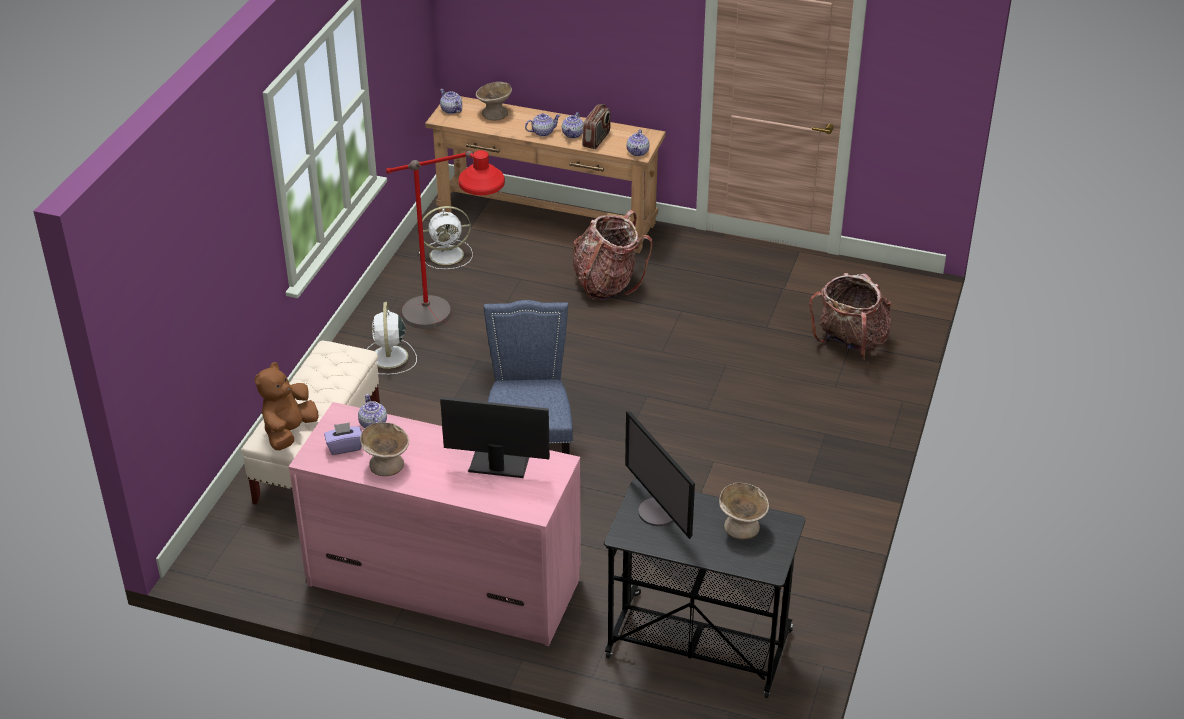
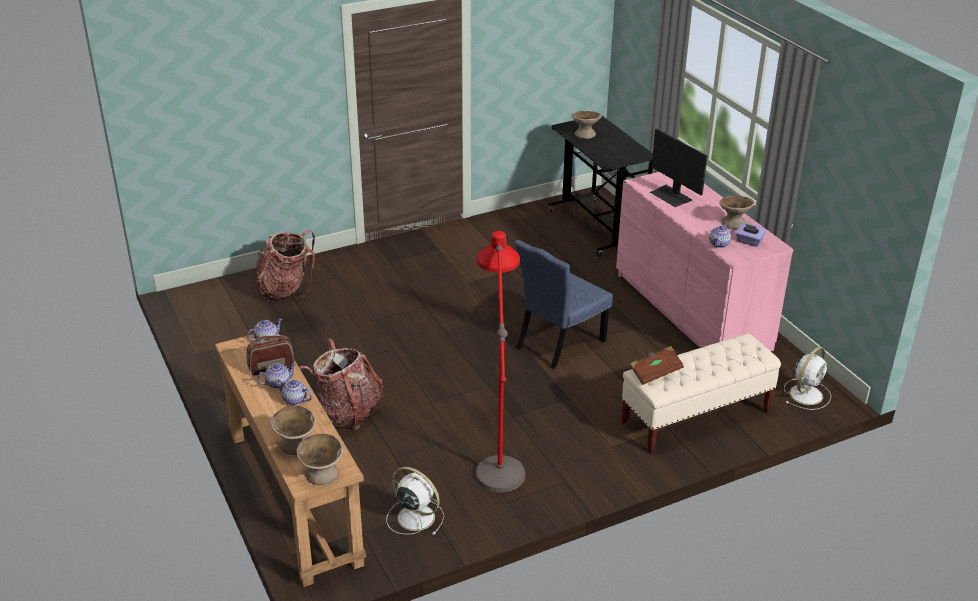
camera: 135 degrees left, 5 degrees down
brown plush toy [255,362,318,450] -> none
white fan [367,302,417,375] -> white fan moved to [784,347,831,410]
teapot [440,89,462,114] -> beige bowl [296,433,343,485]
monitor [625,411,695,539] -> none
none -> brown book [630,346,684,385]

